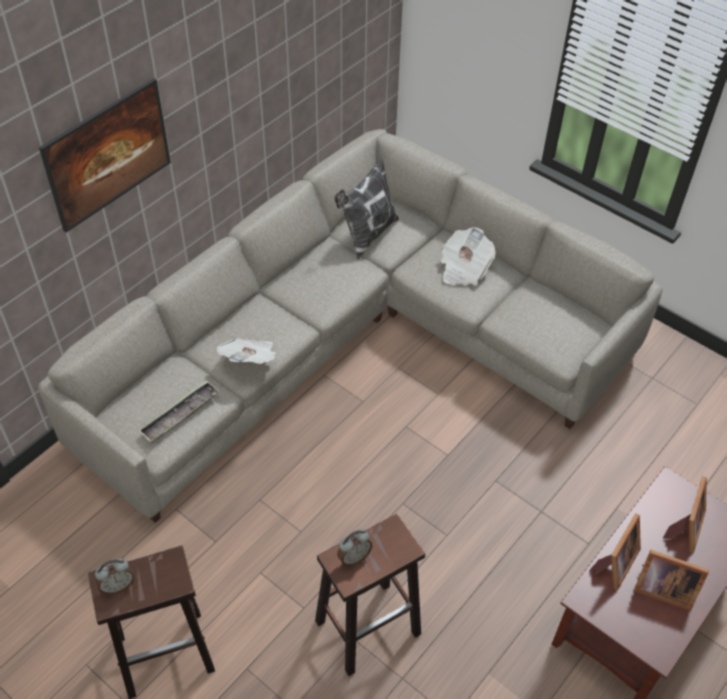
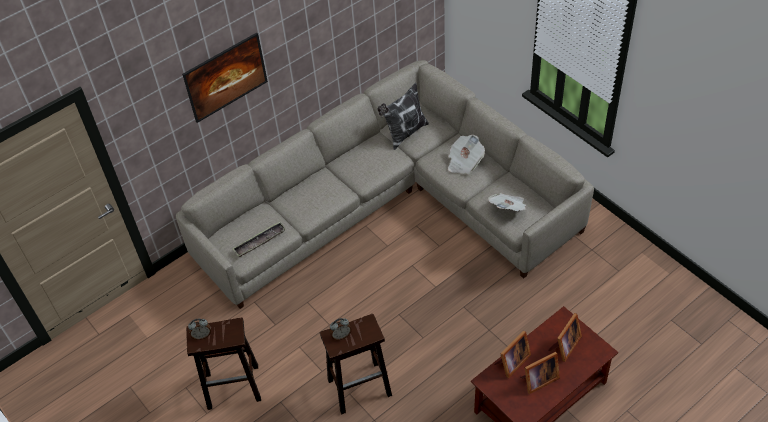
camera: 15 degrees right, 0 degrees up
newspaper [217,338,276,364] -> newspaper moved to [488,193,526,211]
picture frame [634,550,709,611] -> picture frame turned 60 degrees counterclockwise [520,352,560,394]

